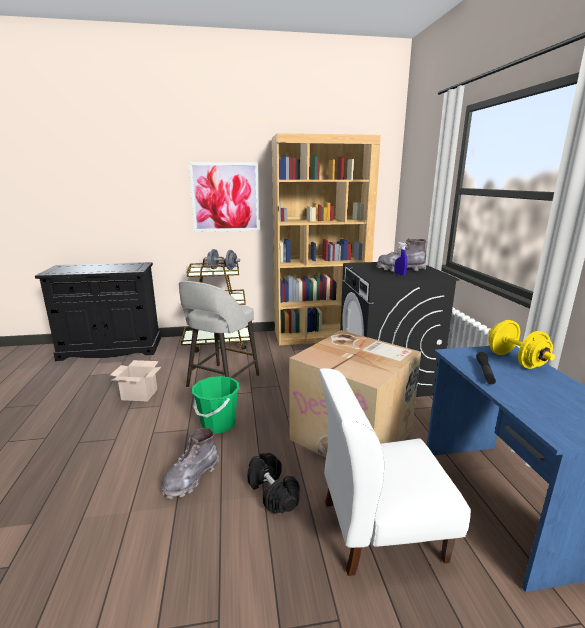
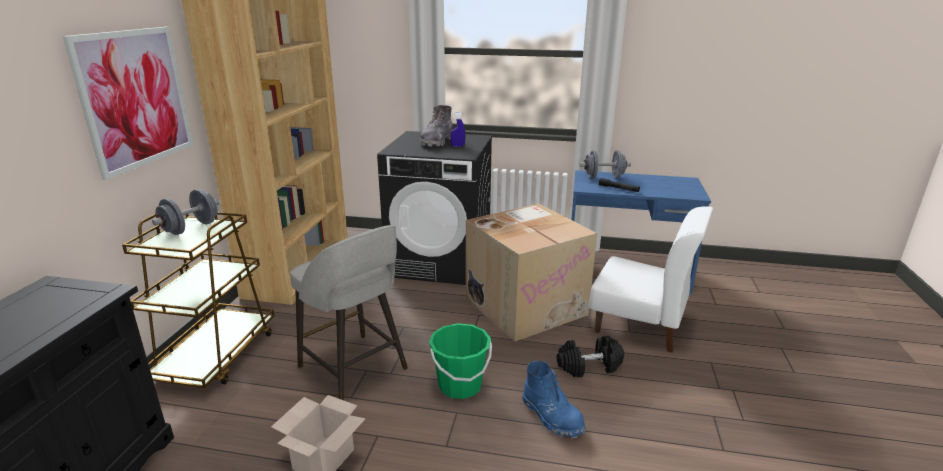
camera: 70 degrees left, 5 degrees up
grey boot [161,428,219,499] -> blue boot [522,361,585,438]
white chair [319,368,471,576] -> white chair turned 75 degrees counterclockwise [589,206,713,353]
yellow dumbbell [488,320,555,369] -> grey dumbbell [579,150,631,178]

